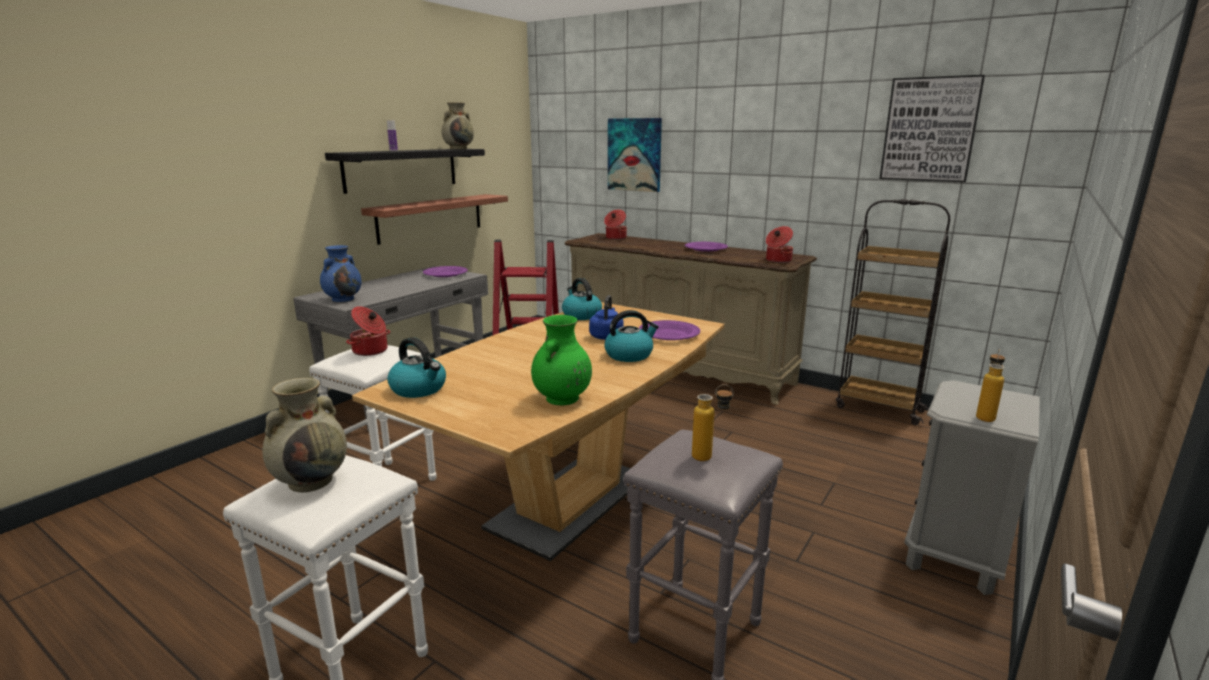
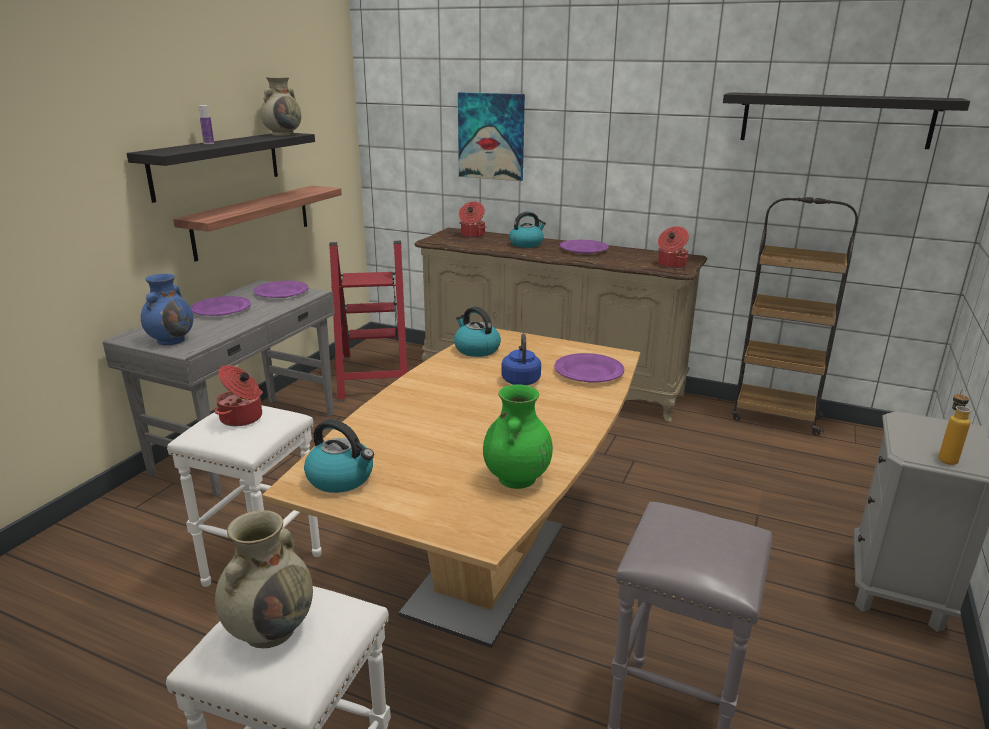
camera: 10 degrees left, 5 degrees up
kettle [604,310,659,362] -> kettle moved to [509,212,546,248]
bottle [692,384,734,461] -> none
picture [879,75,985,182] -> black shelf [723,92,970,149]
none -> purple plate [191,296,251,316]

